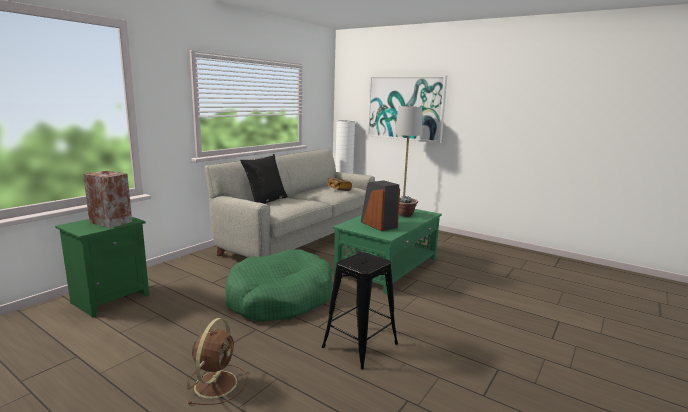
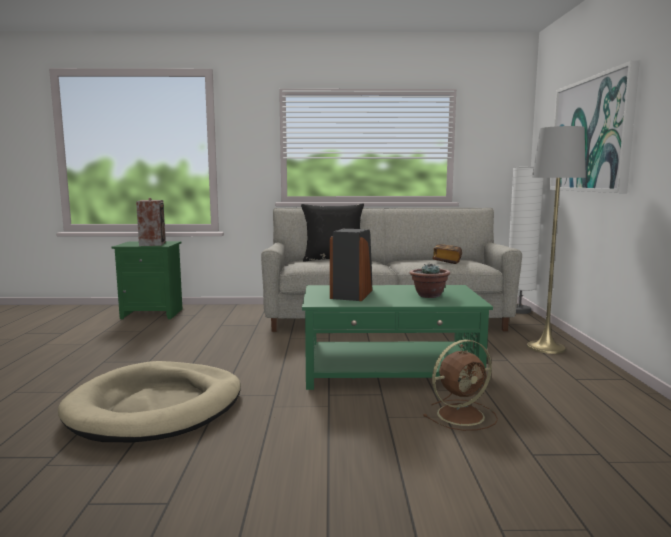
camera: 55 degrees right, 5 degrees down
brown fan [187,318,247,405] -> brown fan moved to [423,339,498,431]
green dog bed [225,249,333,322] -> none
black stool [322,252,398,370] -> beige dog bed [58,361,241,442]

